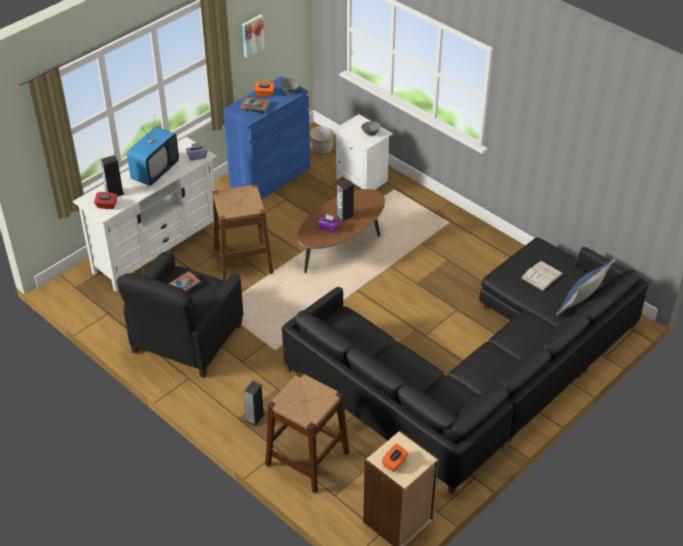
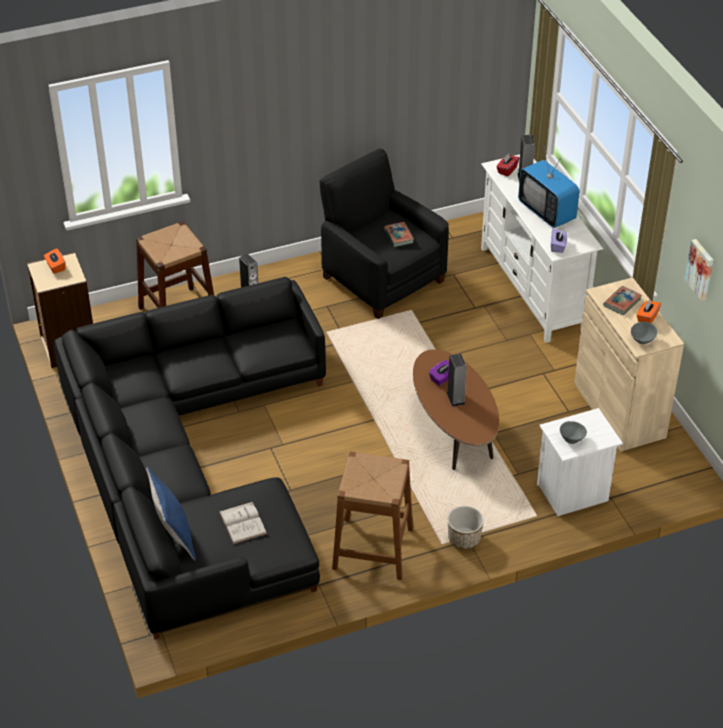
camera: 115 degrees right, 0 degrees up
brown stool [213,184,273,281] -> brown stool moved to [332,452,413,580]
blue cabinet [223,76,310,199] -> beige cabinet [574,277,684,452]
planter [310,127,334,155] -> planter moved to [448,506,484,549]

